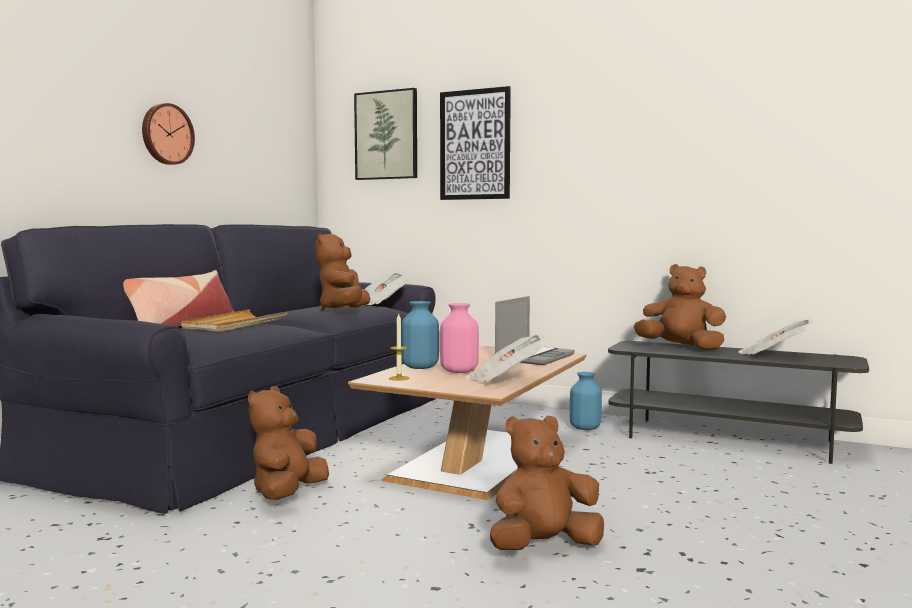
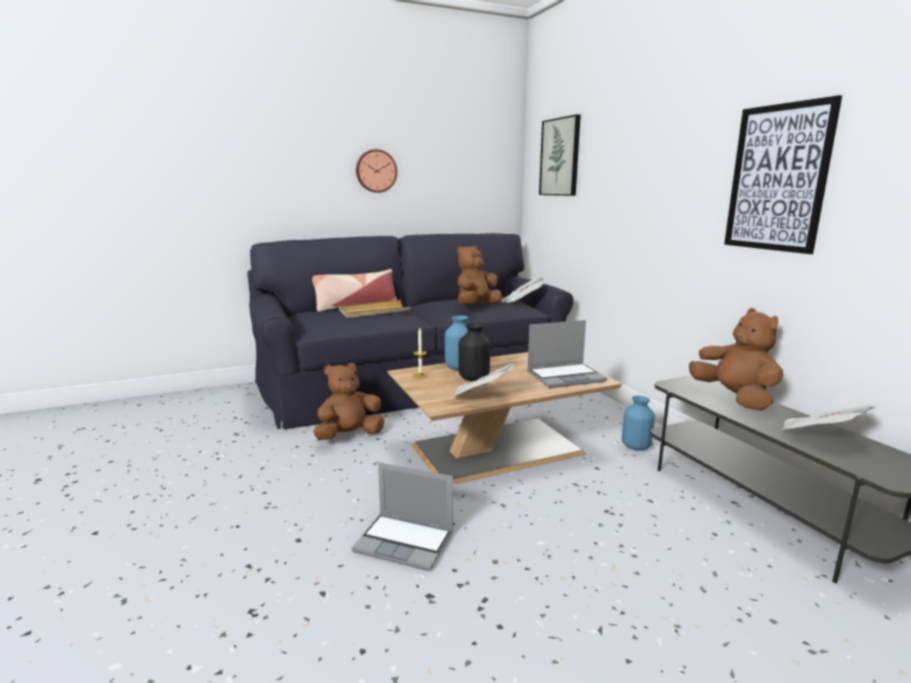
camera: 40 degrees right, 10 degrees up
picture [440,86,511,200] -> picture moved to [724,95,842,254]
pink vase [440,303,479,373] -> black vase [458,323,490,381]
brown plush toy [490,415,604,550] -> laptop [352,462,453,571]

